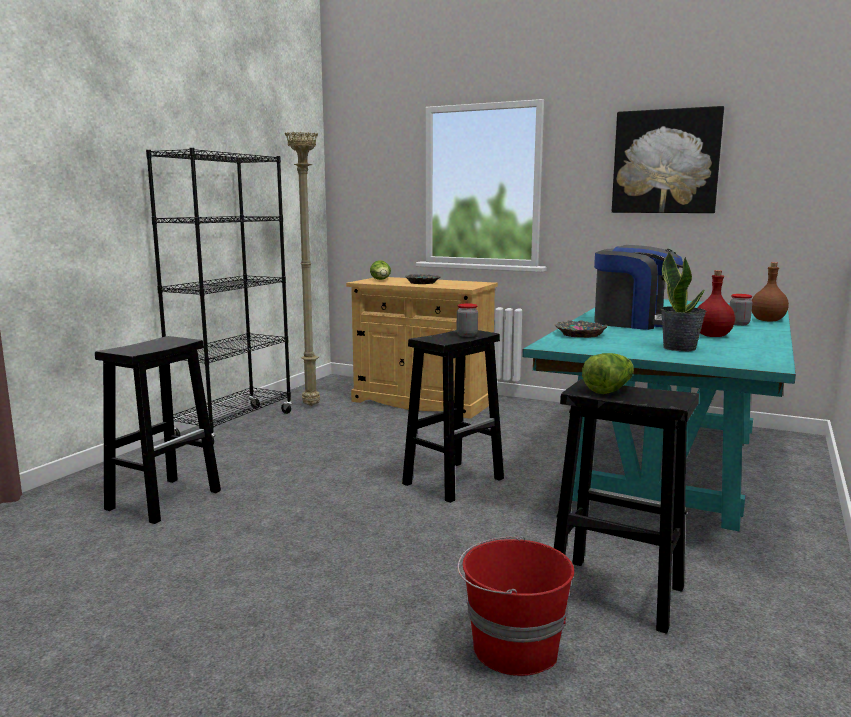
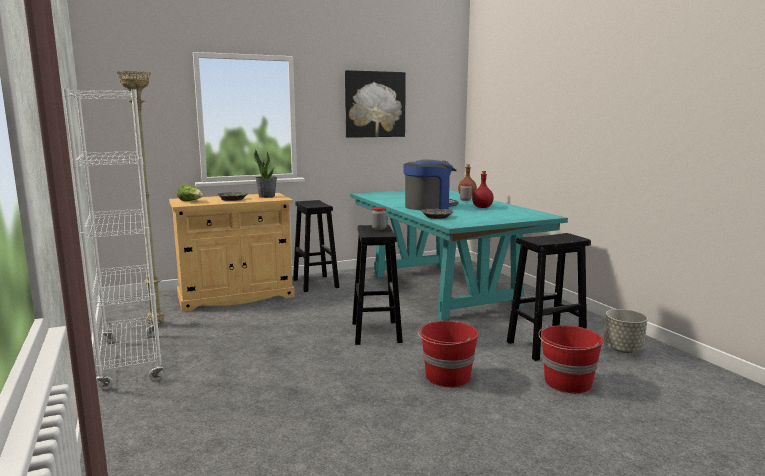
camera: 50 degrees left, 0 degrees up
black stool [95,336,221,524] -> black stool moved to [293,200,339,292]
black bookcase [146,148,292,445] -> white bookcase [63,88,164,389]
lettuce [582,353,634,394] -> none
potted plant [660,252,707,351] -> potted plant moved to [254,149,277,198]
none -> red bucket [418,321,479,387]
none -> grey planter [603,309,647,353]

